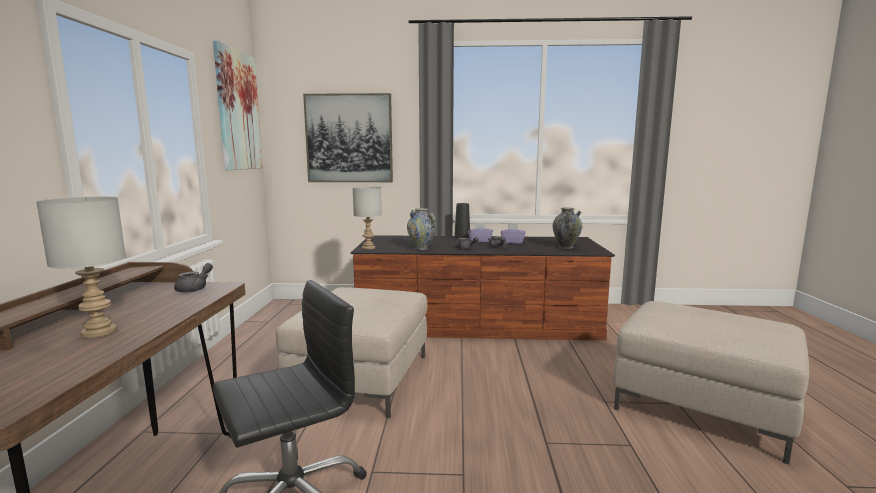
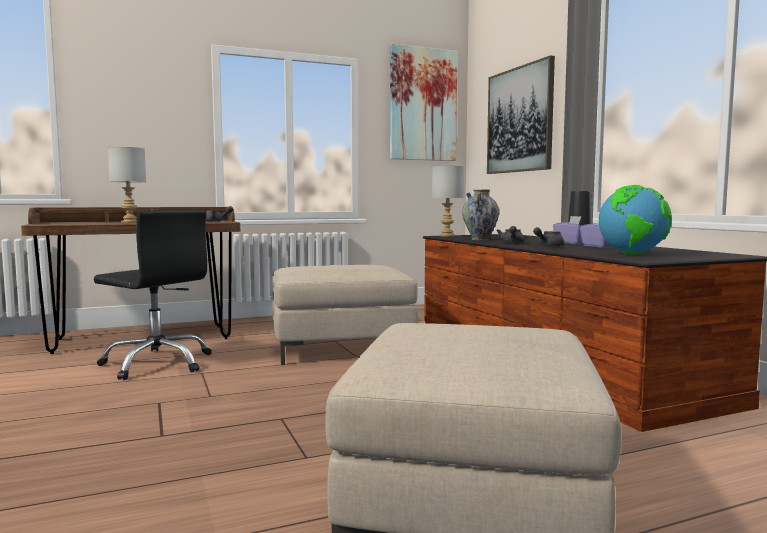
camera: 65 degrees right, 5 degrees down
vase [553,208,582,249] -> globe [599,185,672,255]

